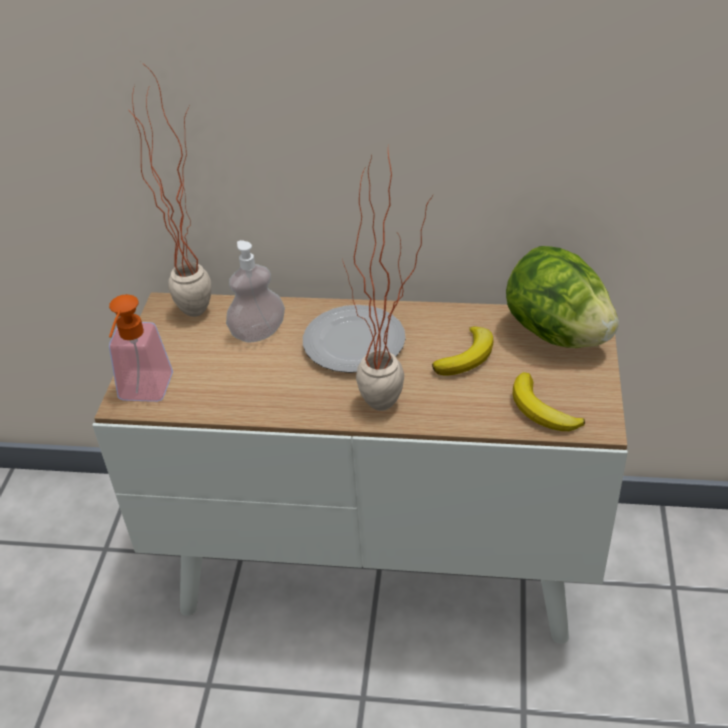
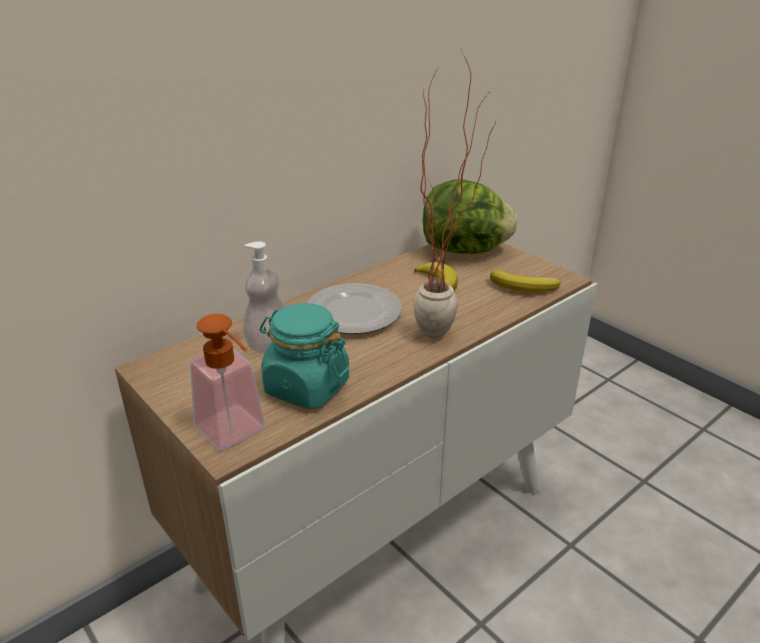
camera: 50 degrees left, 10 degrees down
potted plant [130,62,211,317] -> none
none -> turquoise jar [260,303,349,409]

